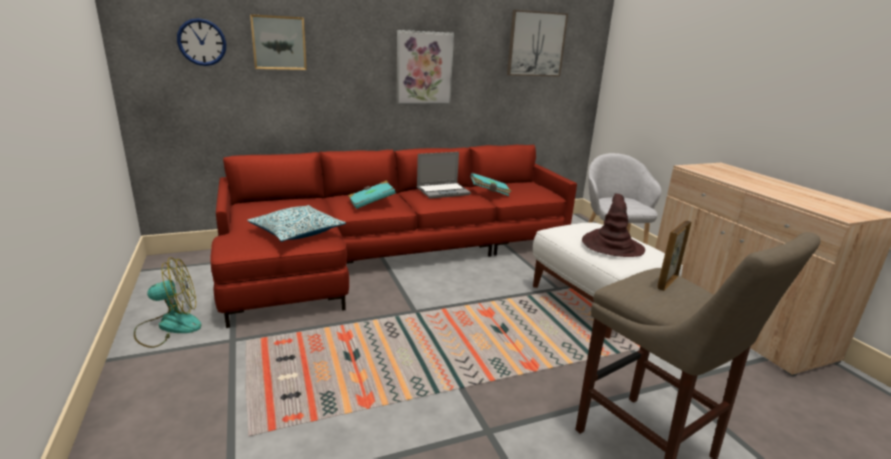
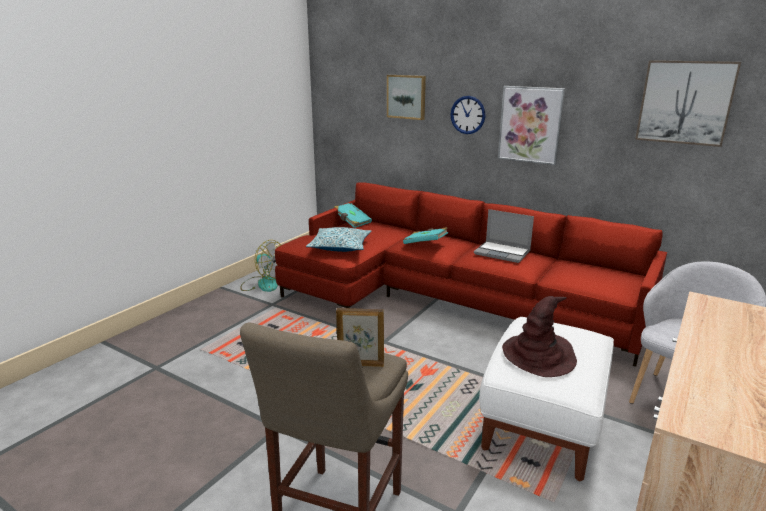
camera: 55 degrees right, 0 degrees up
wall clock [177,18,226,66] -> wall clock moved to [450,96,486,134]
turquoise book [470,173,512,196] -> turquoise book moved to [334,203,372,228]

